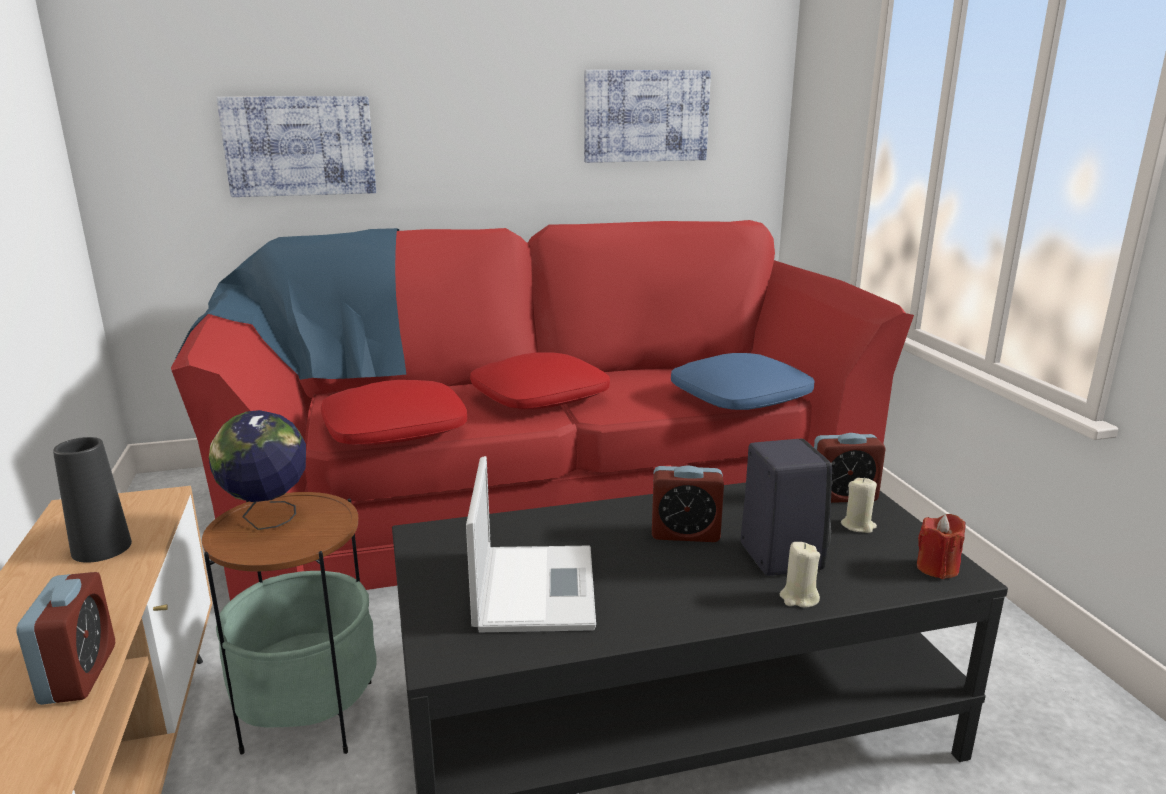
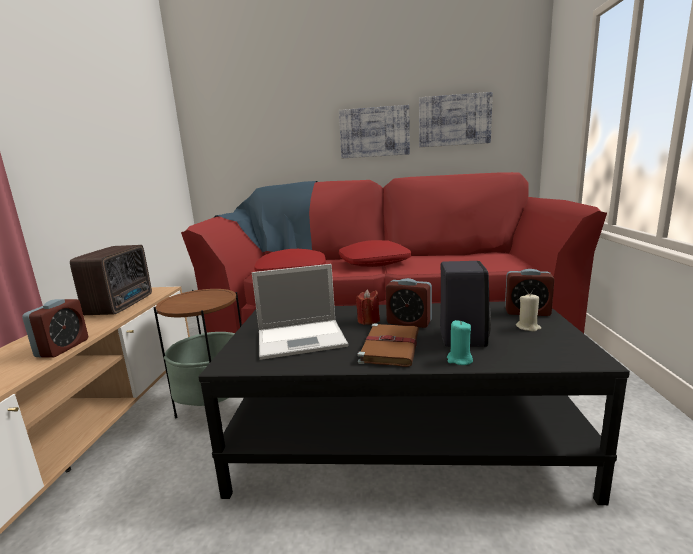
camera: 20 degrees right, 5 degrees down
black vase [53,437,132,563] -> radio [70,245,152,315]
globe [209,410,306,530] -> none
picture [216,96,376,197] -> picture moved to [339,105,410,158]
laptop [466,456,596,632] -> laptop turned 60 degrees clockwise [252,264,348,360]
blue pillow [671,353,814,410] -> none
beige candle [780,542,820,608] -> turquoise candle [447,320,473,365]
red candle [917,514,966,579] -> red candle moved to [356,289,380,325]
none -> brown book [358,324,419,367]

